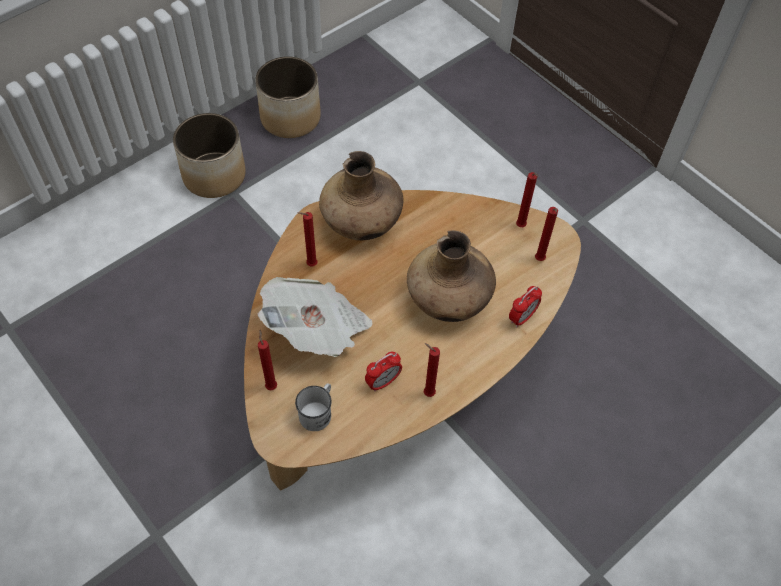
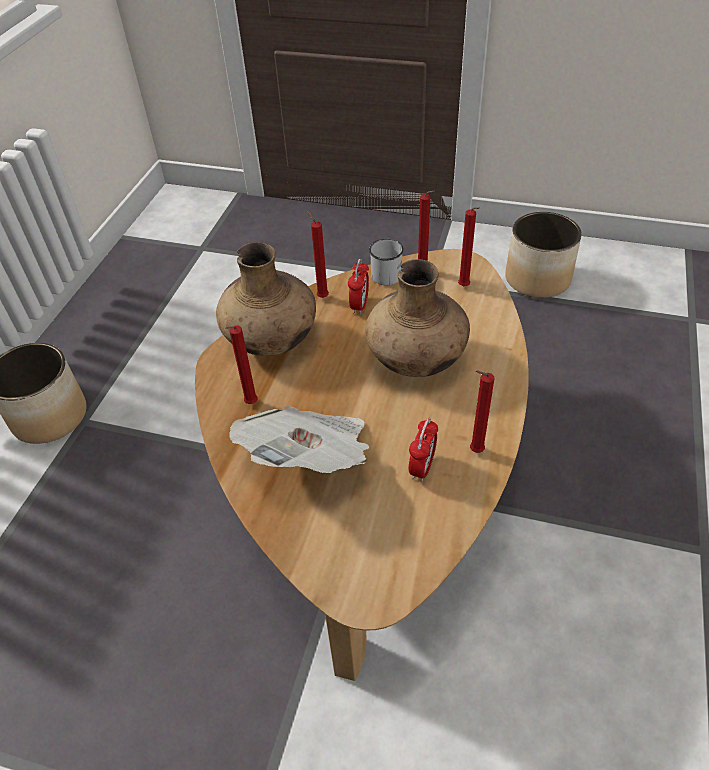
camera: 30 degrees left, 10 degrees down
planter [255,56,321,138] -> planter moved to [506,212,582,298]
red candle [258,330,277,390] -> red candle moved to [307,211,329,298]
white mug [295,383,332,431] -> white mug moved to [369,239,404,285]
alarm clock [509,286,542,327] -> alarm clock moved to [348,259,369,315]

